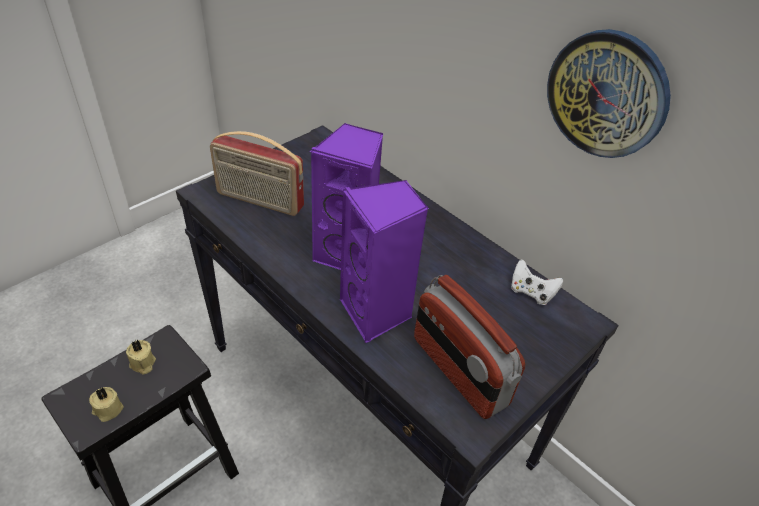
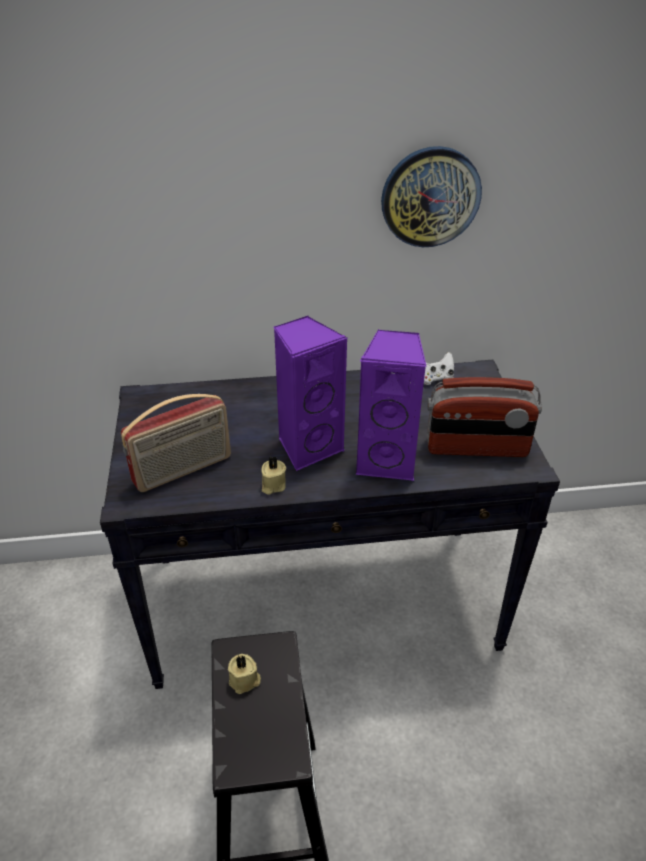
camera: 50 degrees left, 5 degrees down
beige candle [89,387,124,422] -> beige candle moved to [261,456,286,495]

